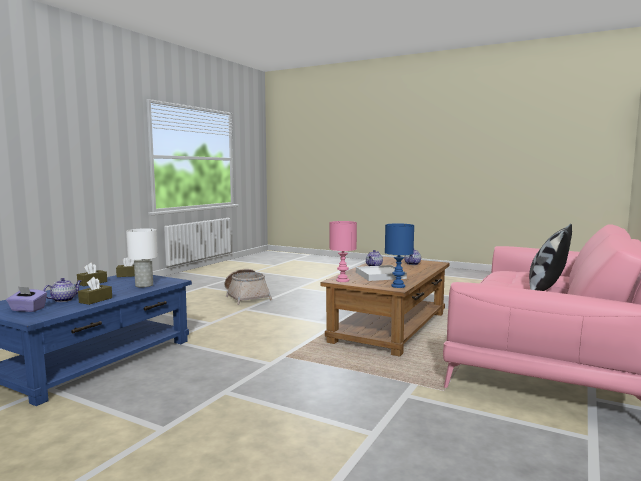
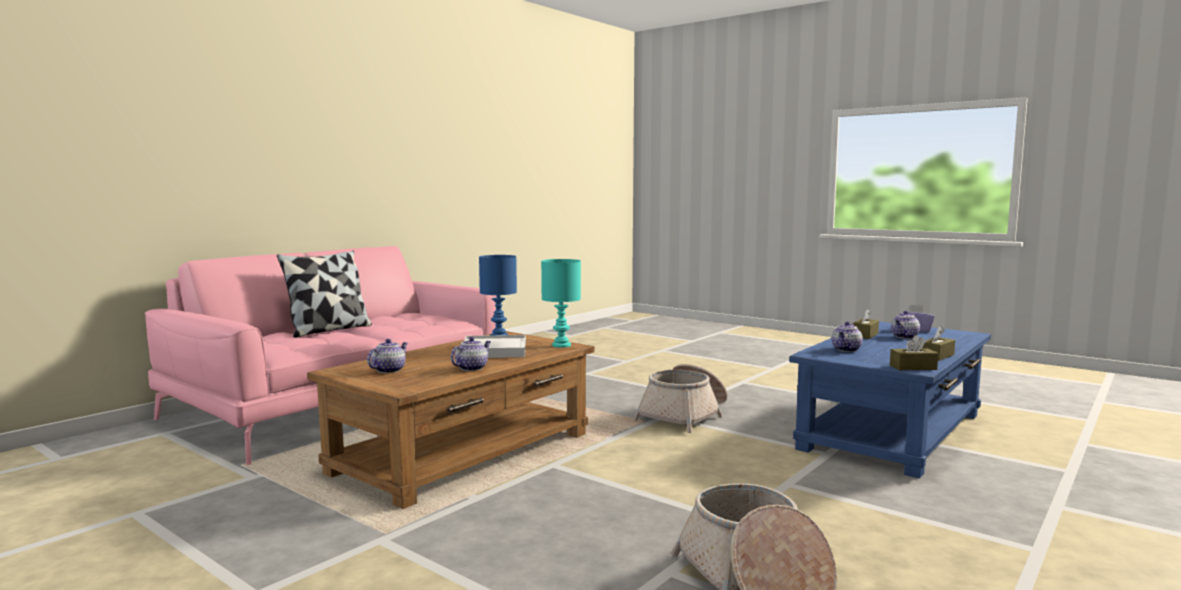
camera: 170 degrees left, 0 degrees up
white table lamp [126,228,158,288] -> teapot [832,322,863,352]
pink table lamp [329,221,357,282] -> turquoise table lamp [541,259,581,348]
none -> basket [633,364,728,433]

